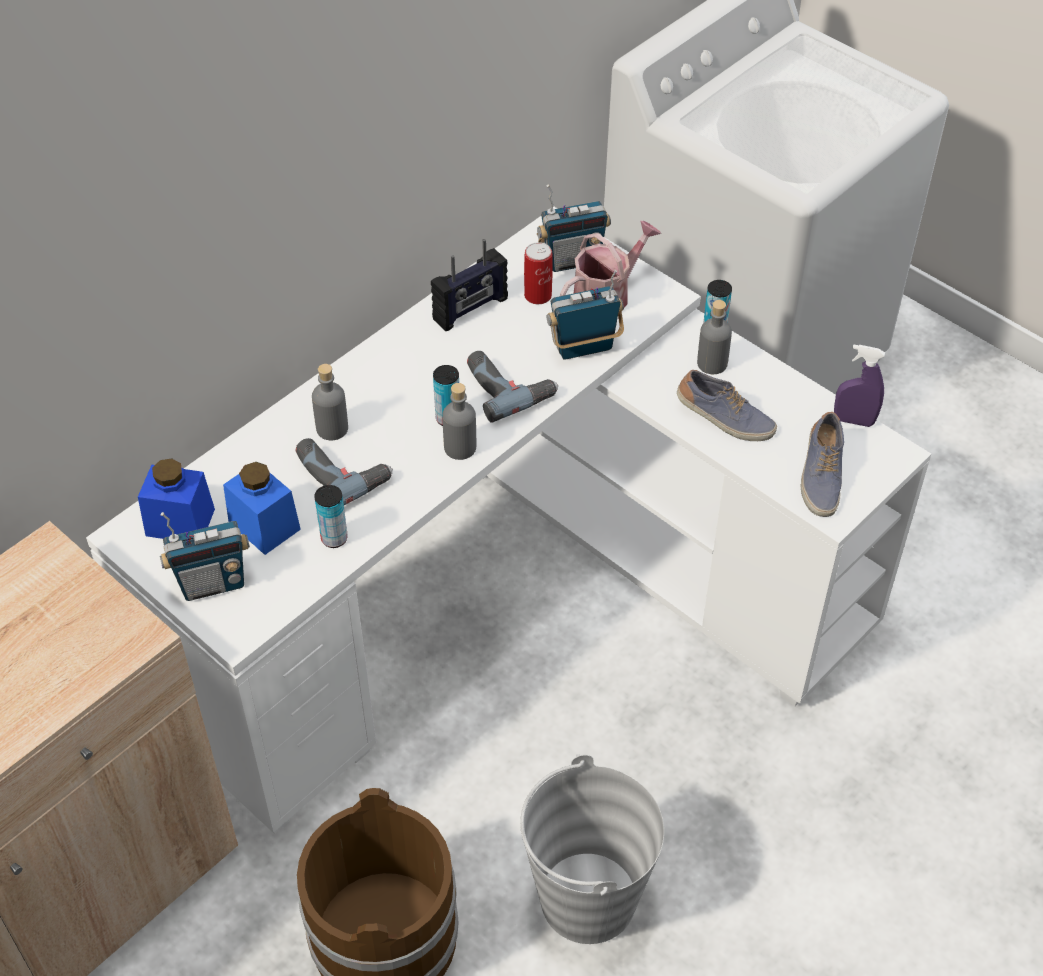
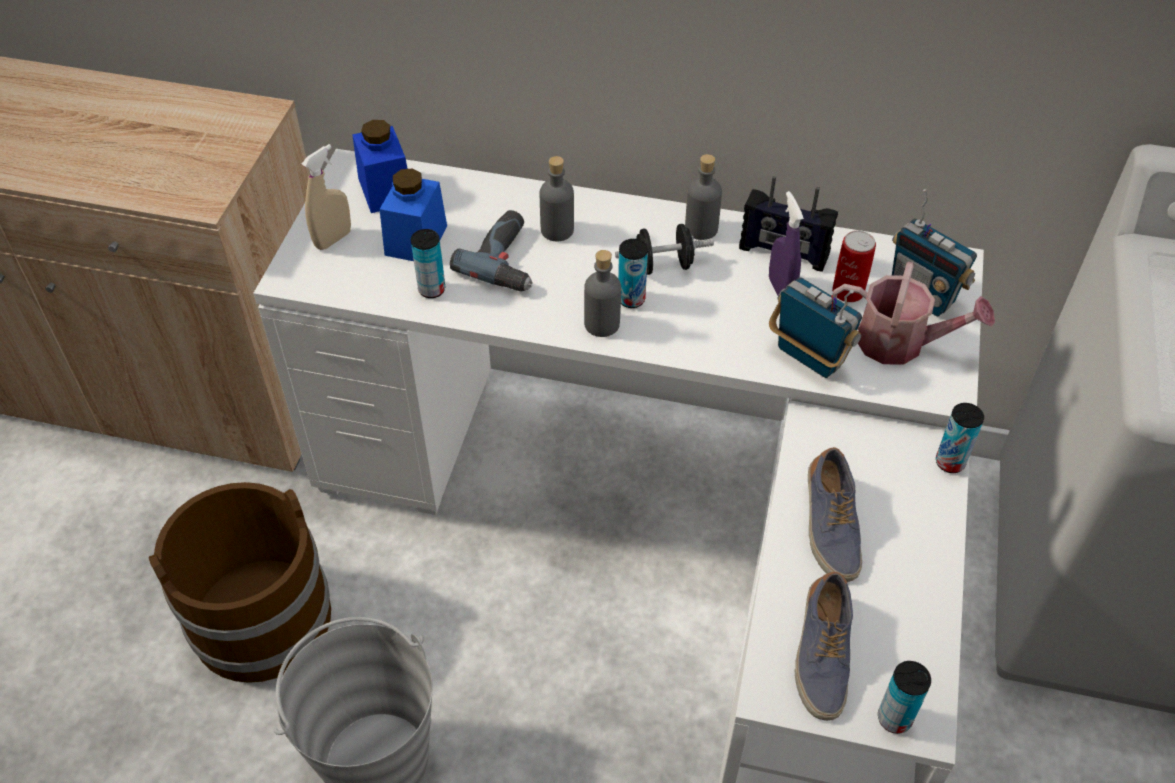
camera: 60 degrees right, 0 degrees up
radio [160,512,250,601] -> beige spray bottle [302,144,351,250]
power drill [467,351,558,423] -> none
grey bottle [697,300,732,374] -> grey bottle moved to [685,154,722,240]
shoe [800,412,844,517] -> shoe turned 60 degrees counterclockwise [795,572,853,721]
purple spray bottle [834,344,885,427] -> purple spray bottle moved to [769,191,804,295]
none -> black dumbbell [615,224,714,275]
none -> can [878,661,931,734]

